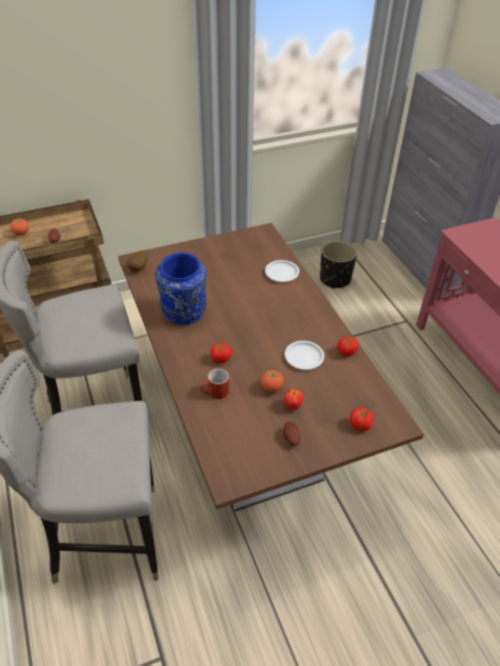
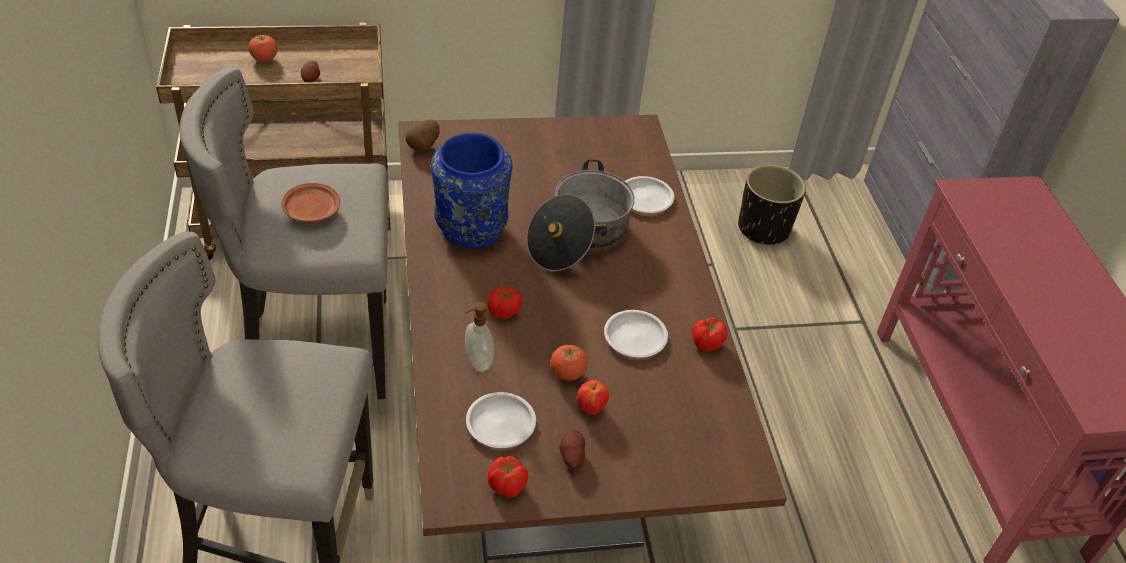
camera: 10 degrees right, 0 degrees up
red mug [200,368,229,399] -> soap dispenser [465,302,494,372]
tomato [350,407,374,431] -> tomato moved to [488,456,528,497]
none -> brown plate [281,183,340,222]
none -> white plate [466,392,536,448]
none -> cooking pot [527,160,635,271]

